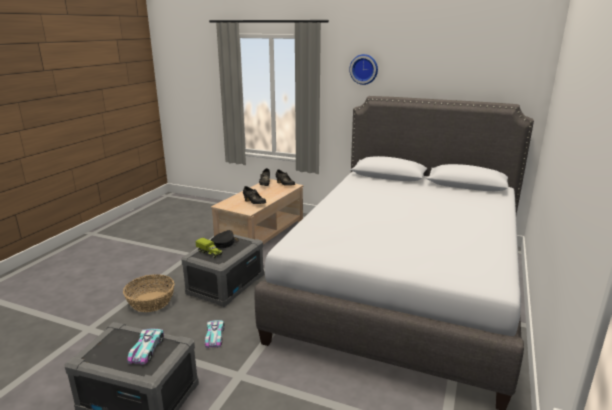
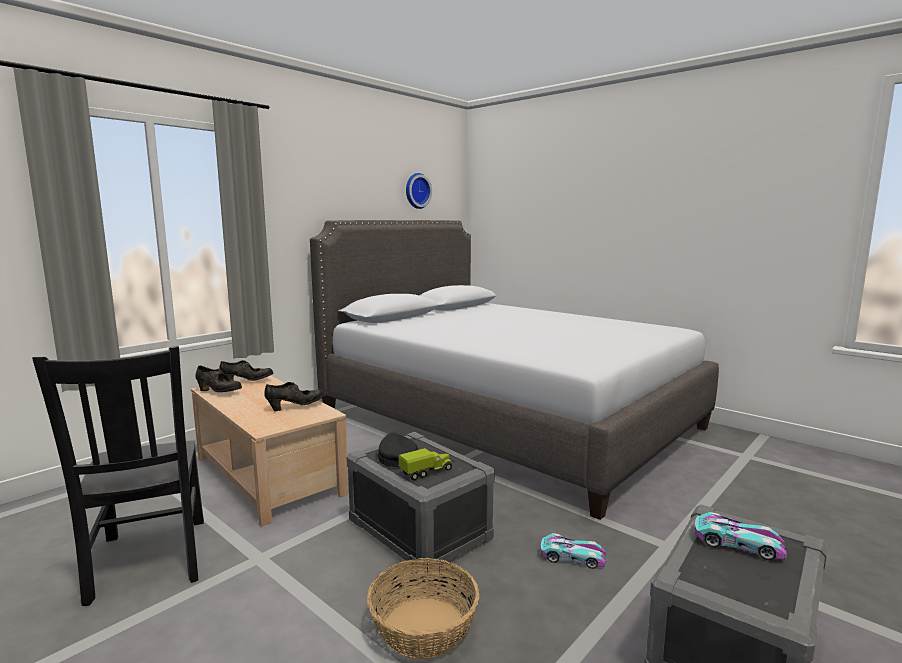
camera: 70 degrees left, 10 degrees down
wall clock [349,54,378,85] -> wall clock moved to [406,173,432,209]
none -> black chair [32,346,204,606]

